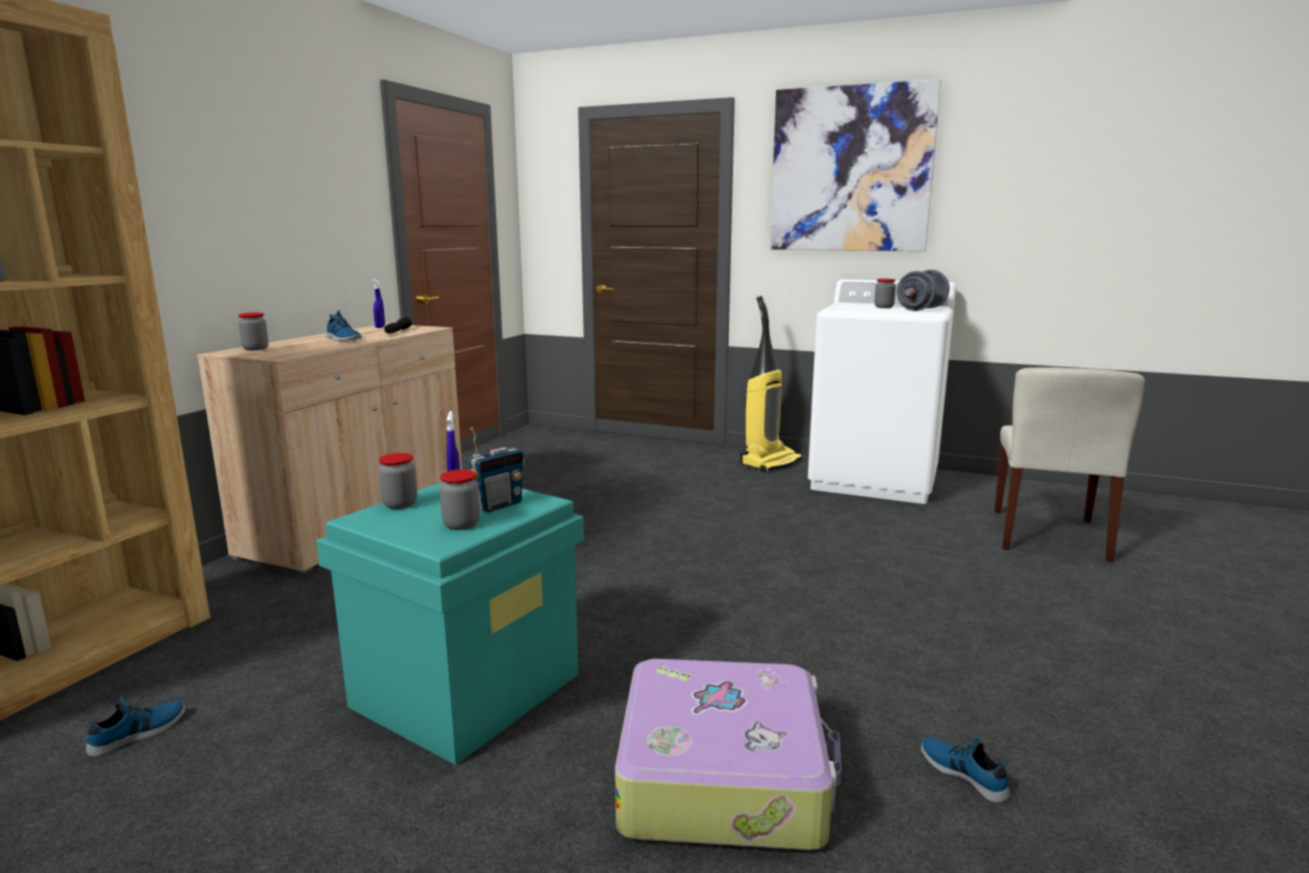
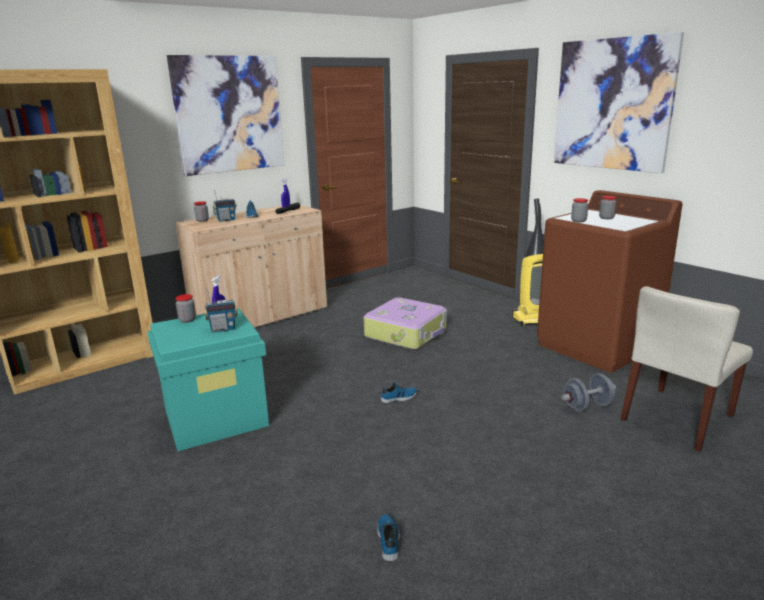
camera: 30 degrees right, 5 degrees up
shoe [86,697,185,757] -> shoe moved to [381,380,417,403]
jar [440,469,480,530] -> jar moved to [571,198,588,222]
suitcase [615,659,841,850] -> suitcase moved to [364,298,447,350]
white washing machine [808,279,956,504] -> brown washing machine [537,190,683,373]
grey dumbbell [897,270,950,311] -> grey dumbbell moved to [561,373,616,412]
none -> picture [167,55,285,176]
none -> radio [213,190,237,222]

